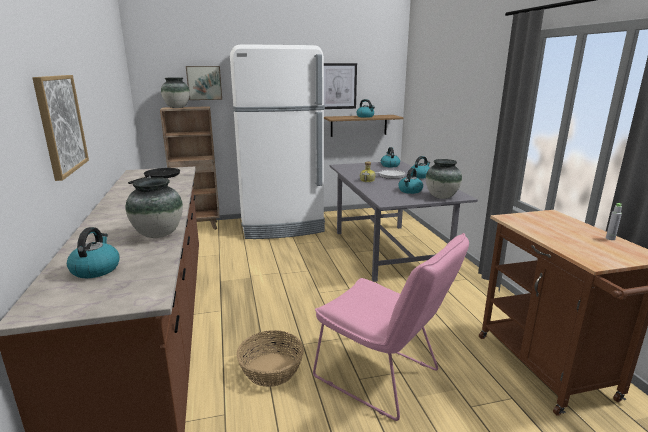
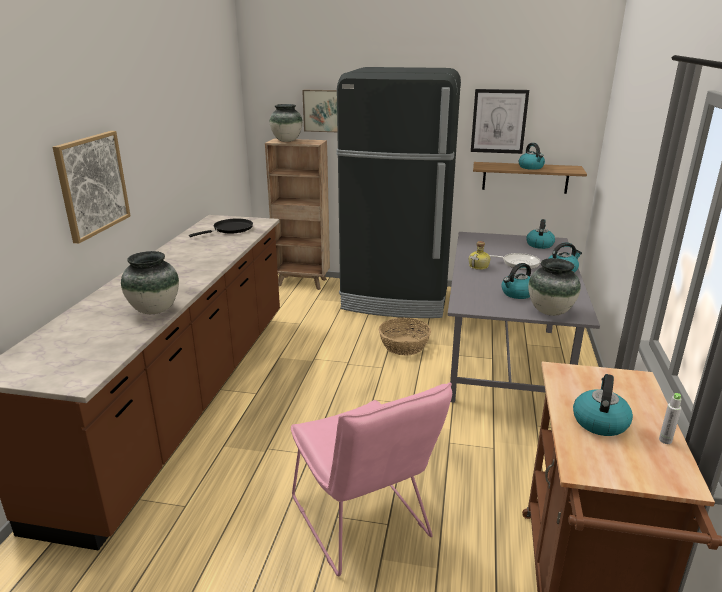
camera: 25 degrees right, 5 degrees up
kettle [67,227,119,278] -> kettle moved to [573,374,633,436]
white fridge [230,44,325,239] -> black fridge [337,67,461,318]
basket [237,330,304,387] -> basket moved to [379,318,431,355]

